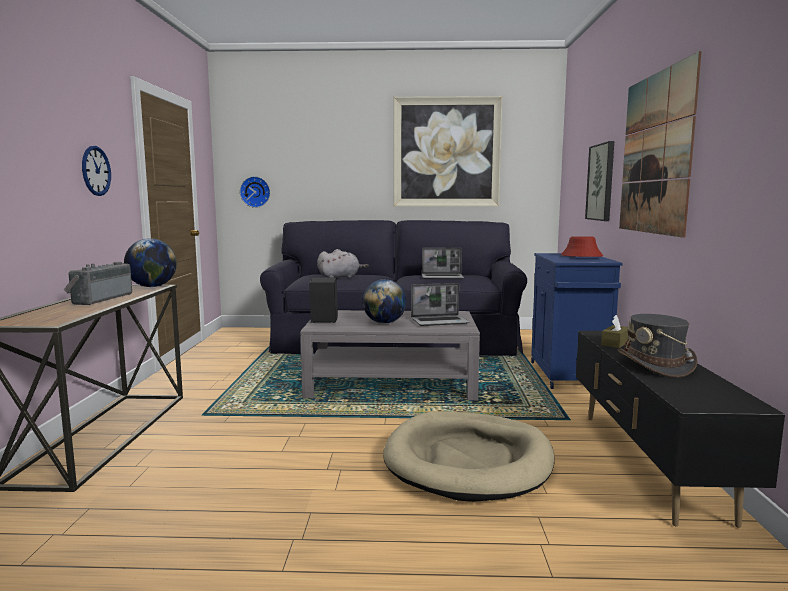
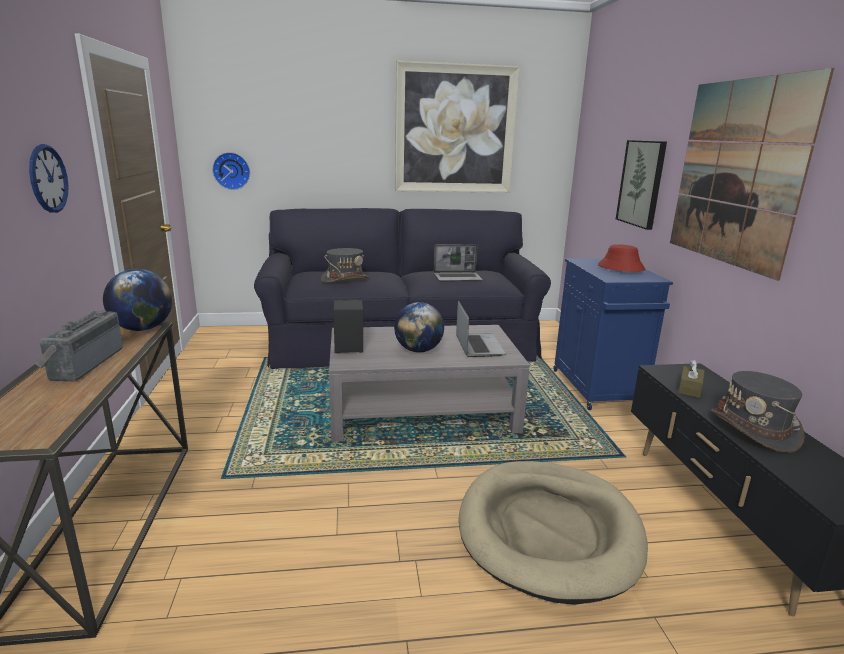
camera: 10 degrees left, 10 degrees up
grey plush toy [317,249,369,278] -> grey hat [321,248,370,283]
laptop [411,283,470,326] -> laptop turned 75 degrees counterclockwise [456,301,506,357]

